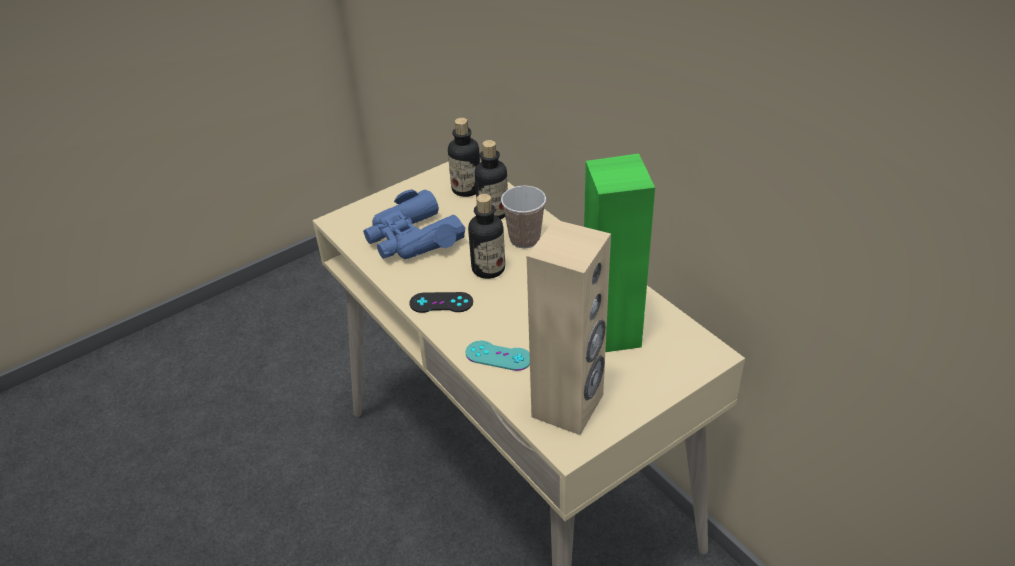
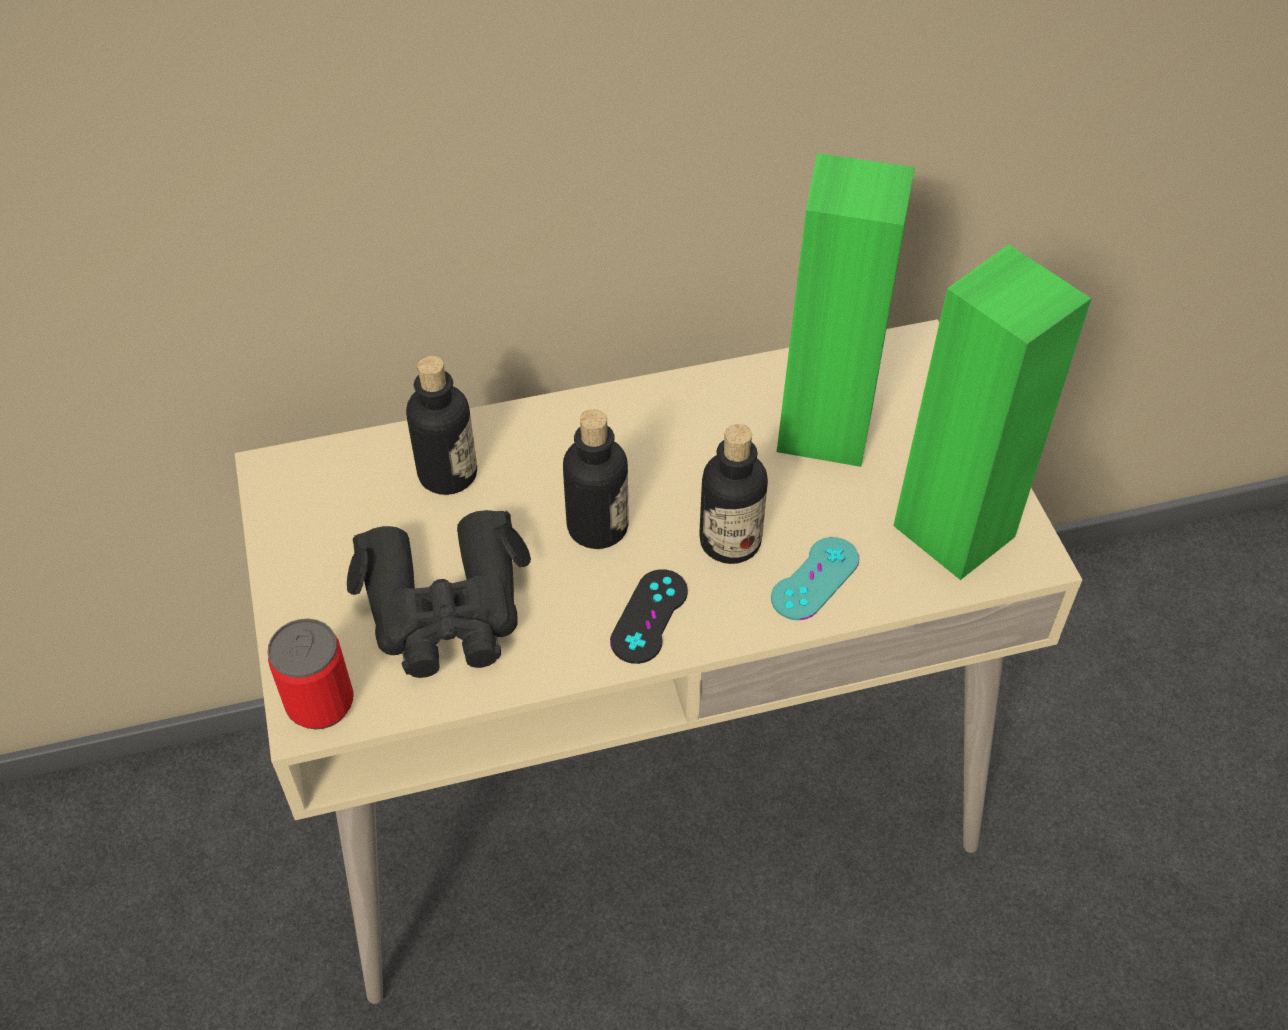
camera: 70 degrees left, 10 degrees up
blue binoculars [363,189,465,259] -> black binoculars [347,510,531,678]
bottle [448,118,480,197] -> bottle moved to [699,424,768,564]
cup [501,186,546,248] -> none
beige speaker [527,220,611,435] -> green speaker [893,244,1092,580]
none -> can [268,619,354,730]

